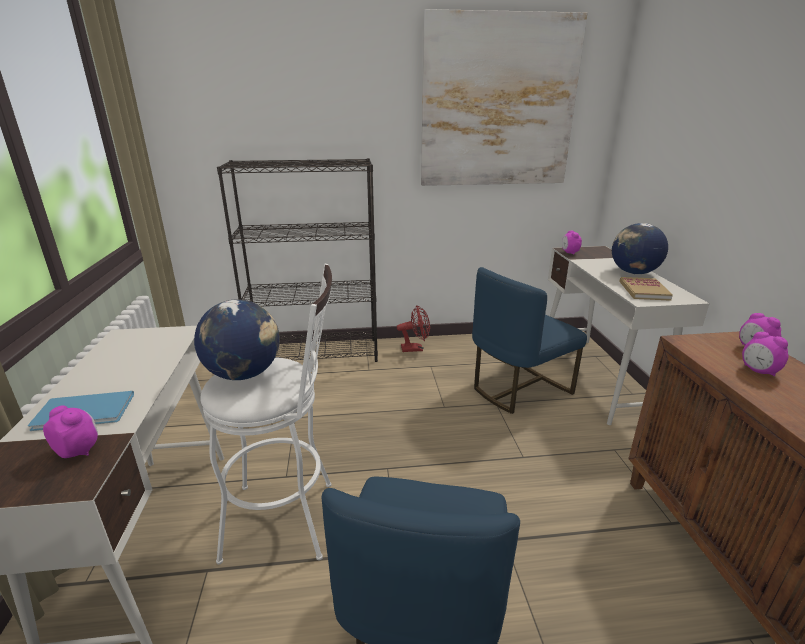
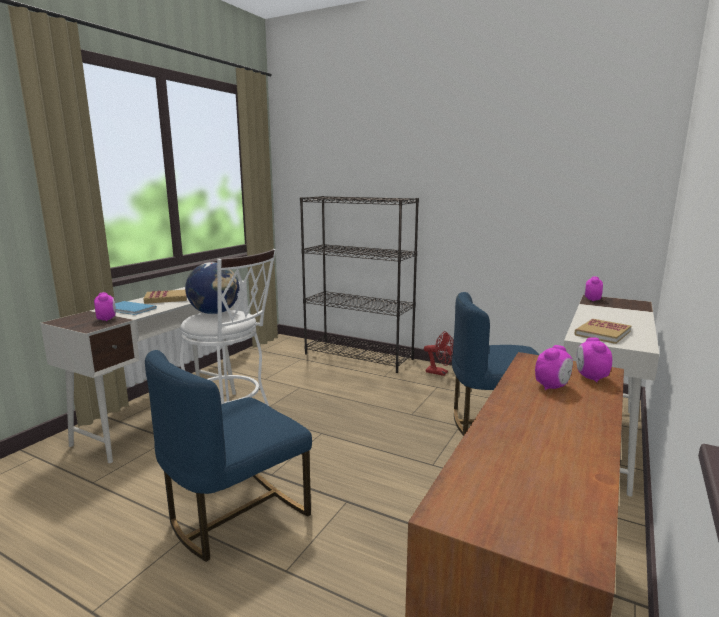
camera: 35 degrees right, 10 degrees down
picture [421,9,588,186] -> none
globe [612,223,668,274] -> none
alarm clock [742,332,789,376] -> alarm clock turned 135 degrees counterclockwise [535,345,573,390]
none -> book [144,290,187,304]

